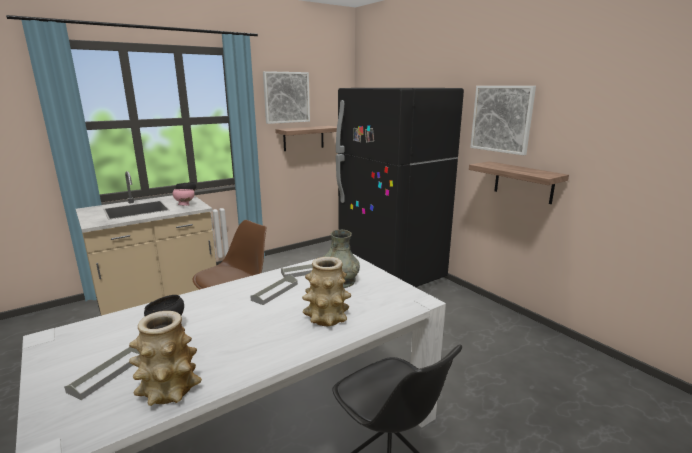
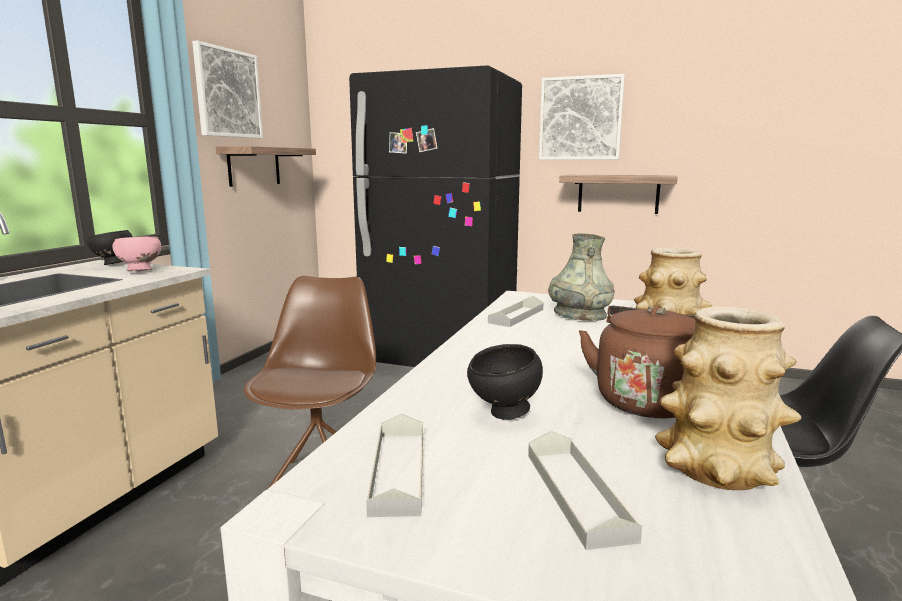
camera: 35 degrees left, 5 degrees down
grey tray [250,275,298,305] -> grey tray moved to [366,414,423,517]
none -> brown kettle [579,305,695,418]

